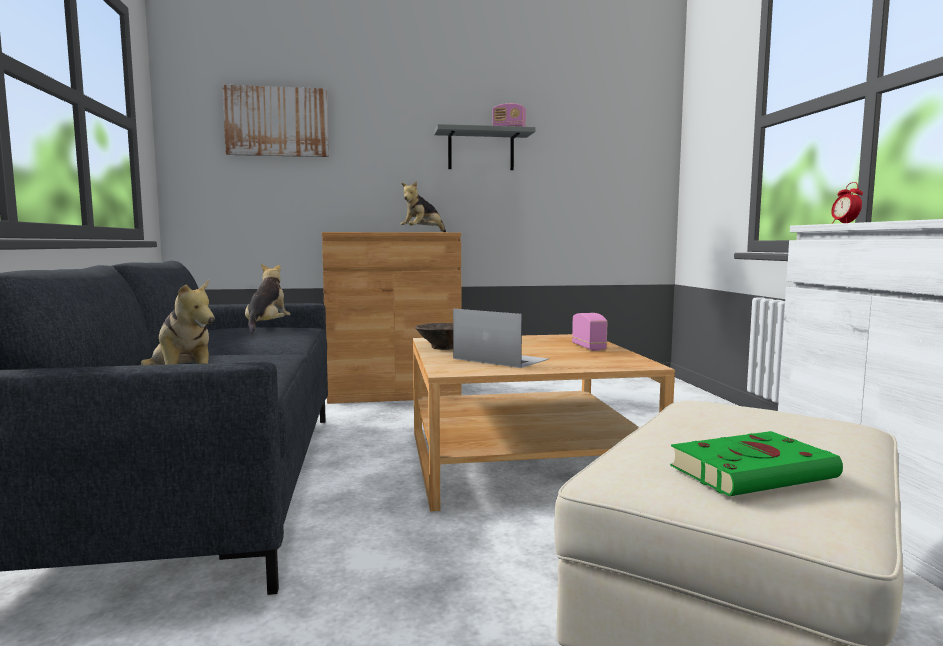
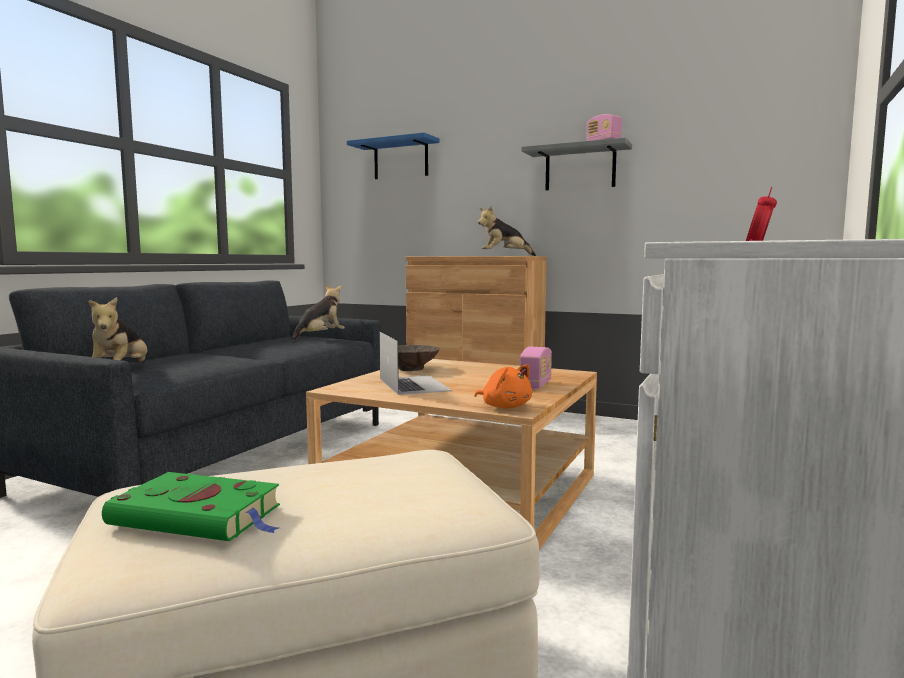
camera: 35 degrees right, 0 degrees up
picture [222,85,329,157] -> blue shelf [347,132,440,179]
none -> orange plush toy [475,365,532,409]

